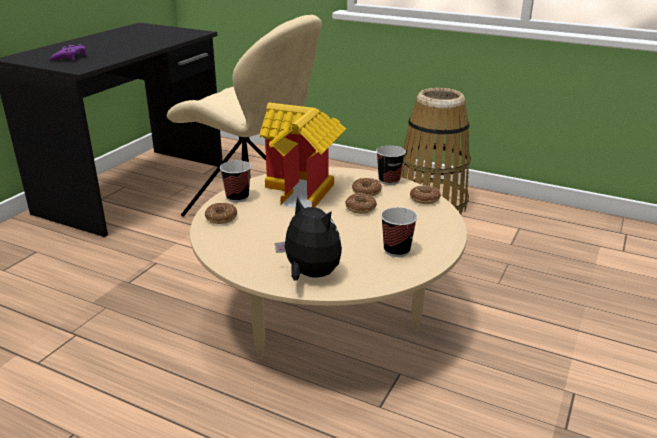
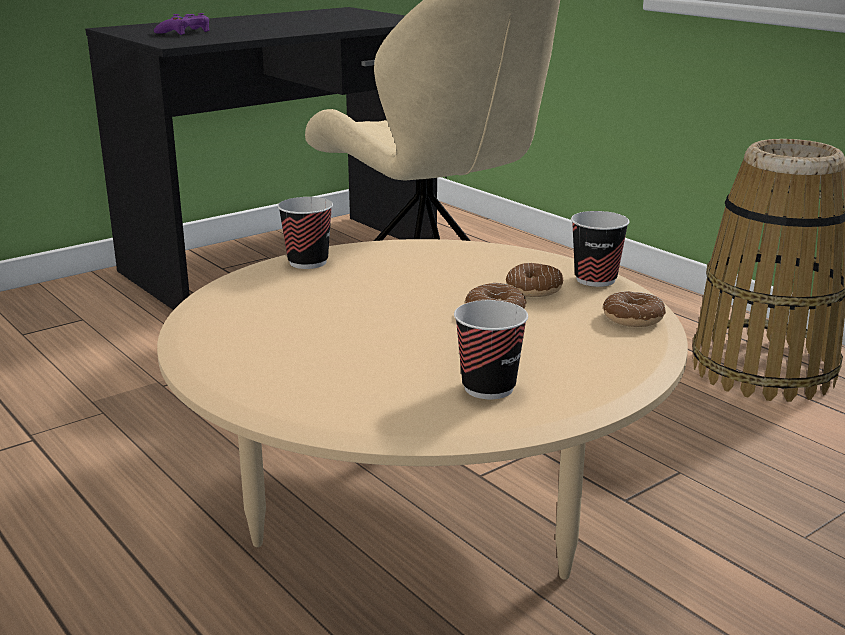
camera: 25 degrees right, 5 degrees down
donut [205,203,237,224] -> none
toy house [260,103,346,208] -> none
plush toy [275,197,342,281] -> none

